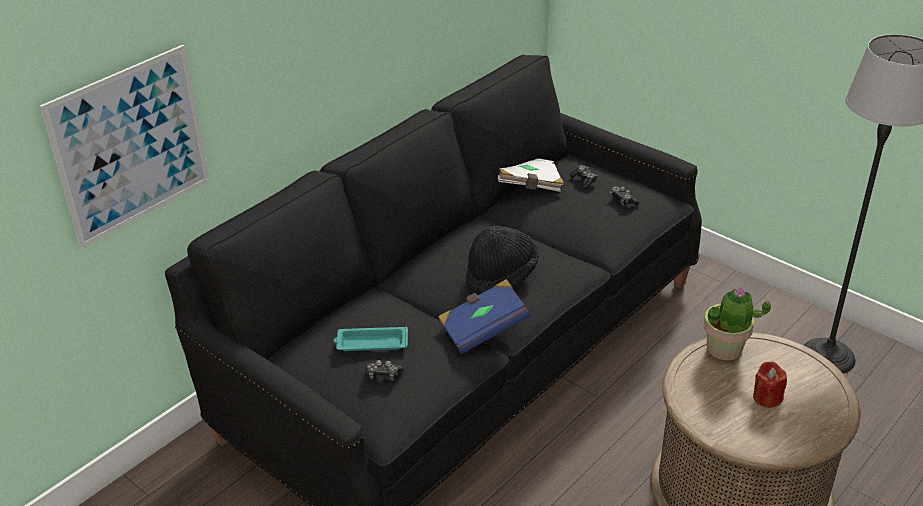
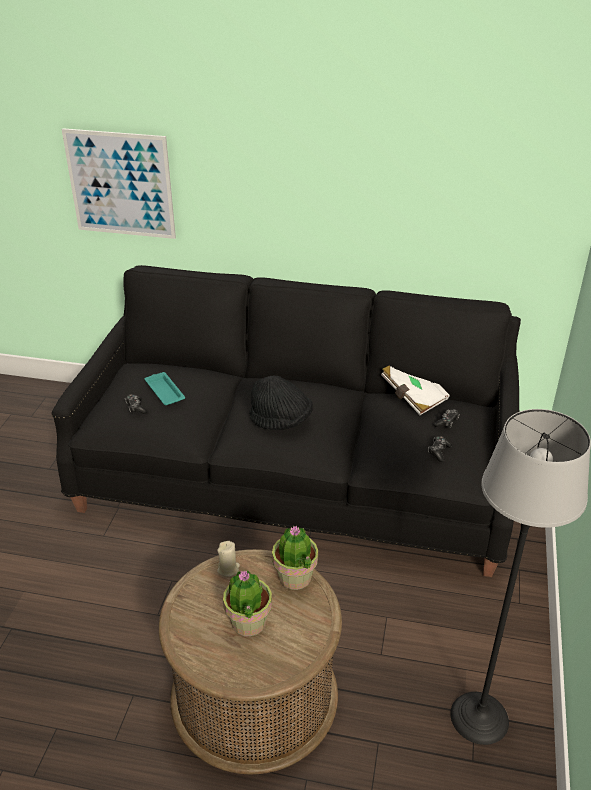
camera: 60 degrees right, 0 degrees up
blue book [438,279,531,354] -> none
red candle [753,361,787,408] -> potted plant [223,571,272,636]
none -> beige candle [217,541,240,577]

